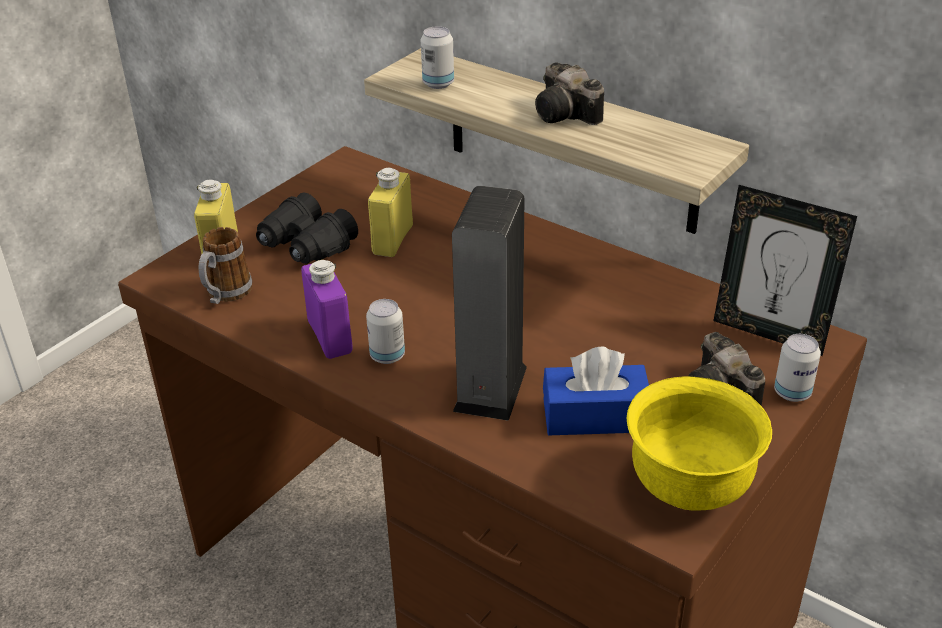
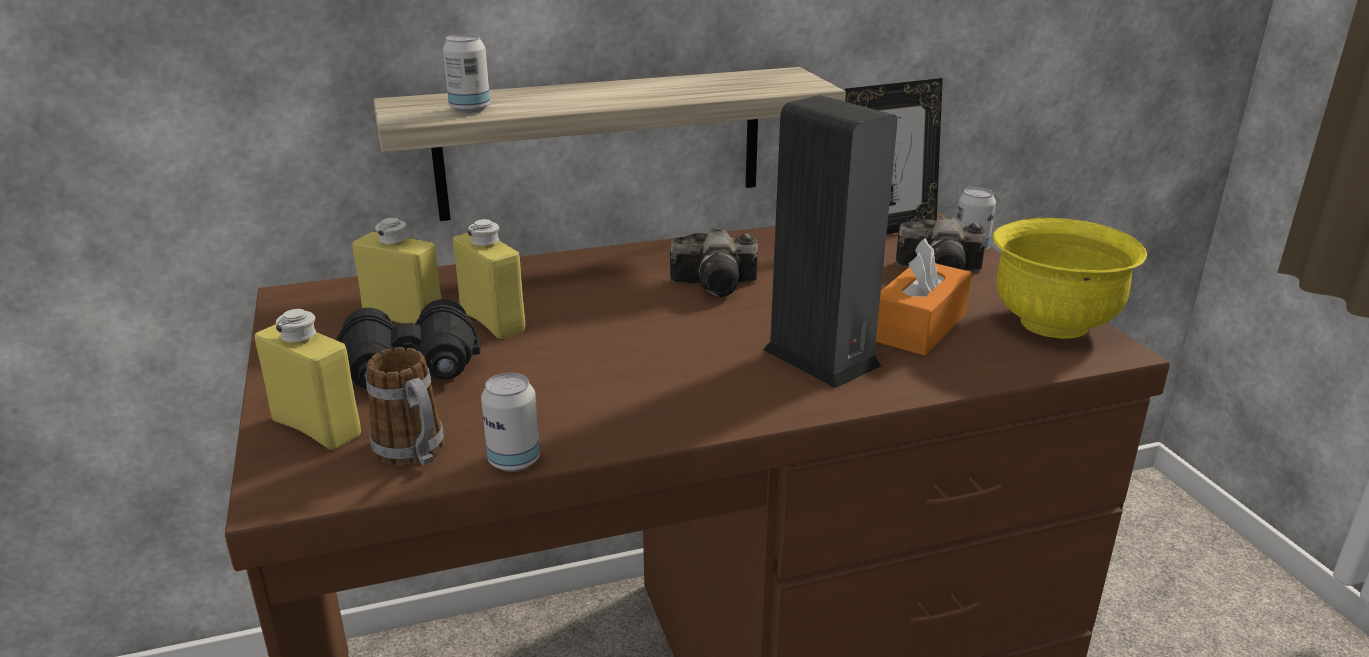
camera: 55 degrees left, 10 degrees down
purple bottle [301,260,353,359] -> none
can [366,299,405,364] -> can moved to [481,373,540,472]
camera [535,62,604,125] -> camera moved to [670,228,758,297]
blue tissue box [543,346,649,435] -> orange tissue box [876,238,972,356]
none -> yellow bottle [352,218,442,324]

